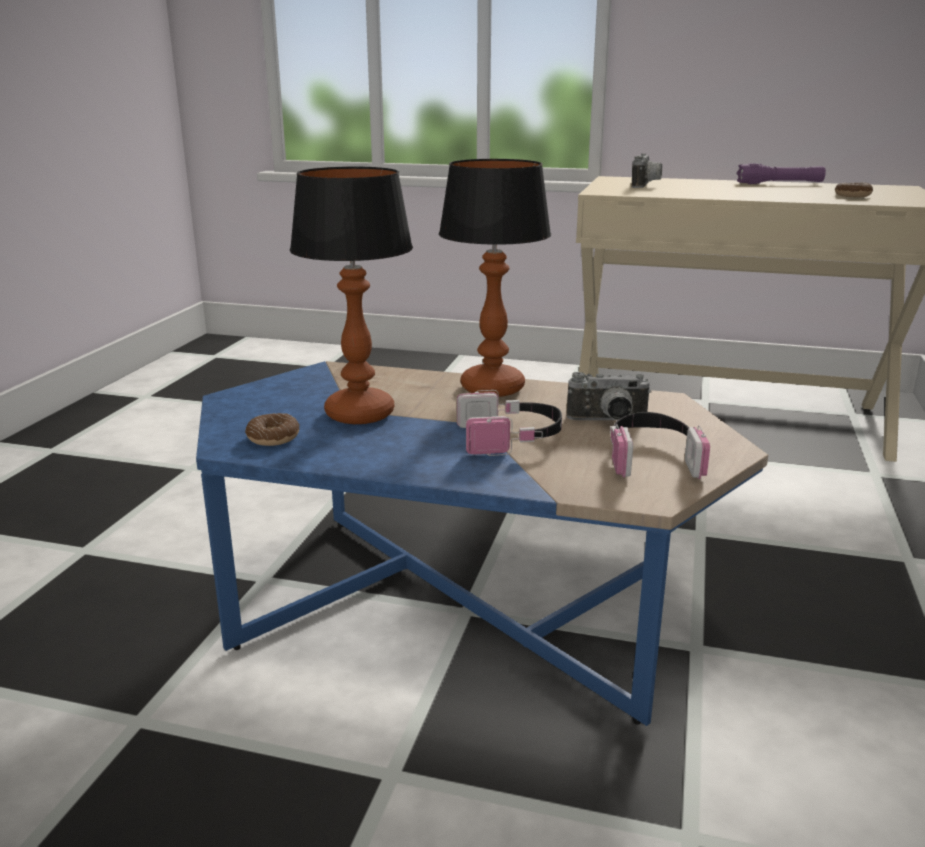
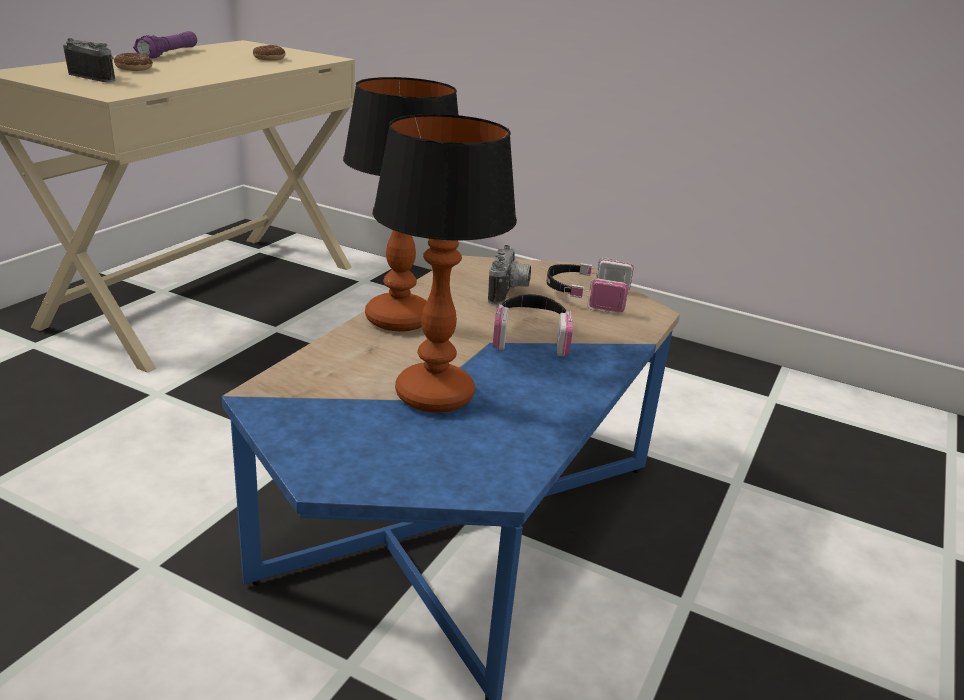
camera: 80 degrees left, 5 degrees up
donut [245,413,300,446] -> donut moved to [114,53,153,71]

